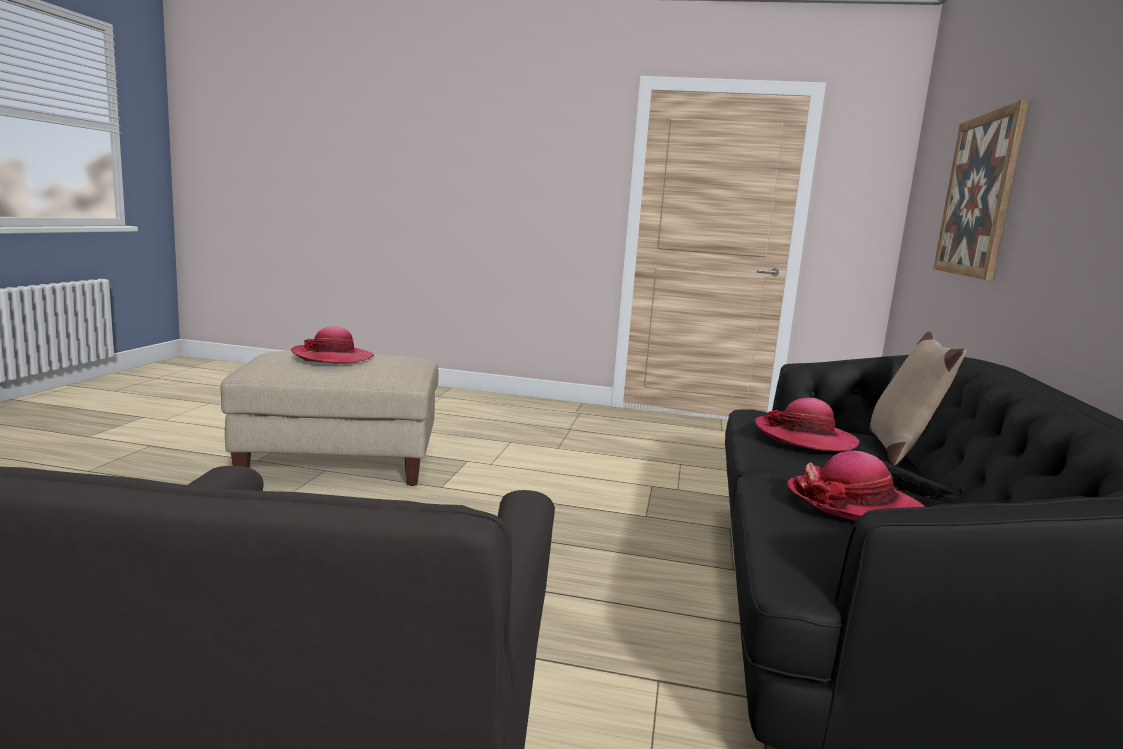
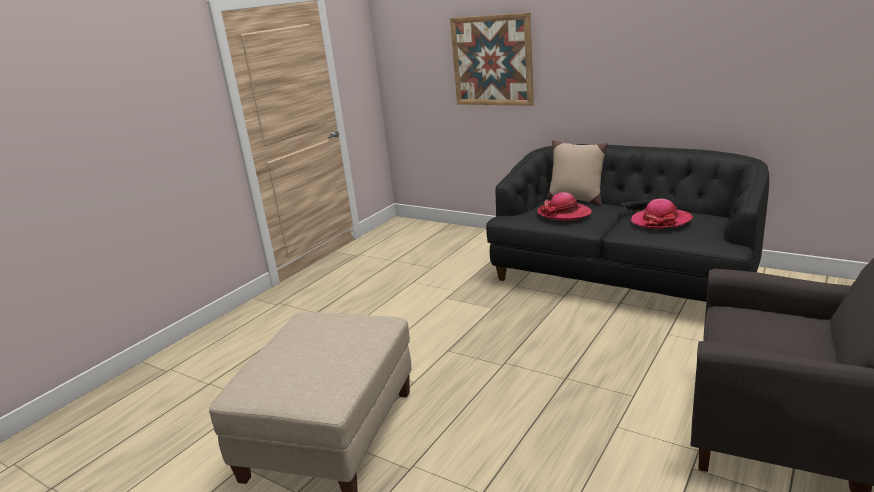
camera: 65 degrees left, 10 degrees up
hat [291,326,374,364] -> none

